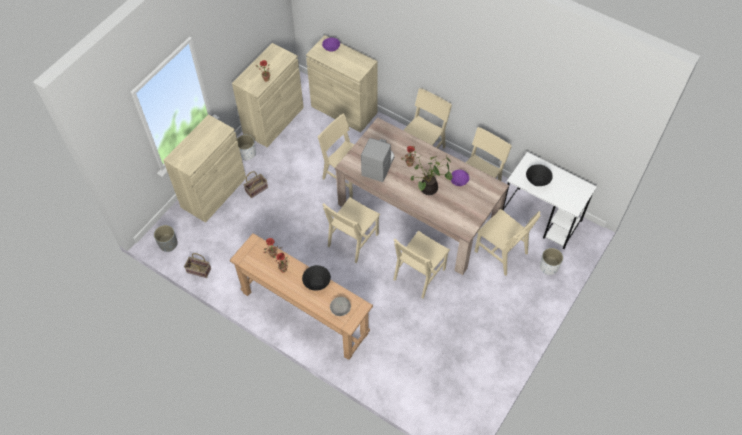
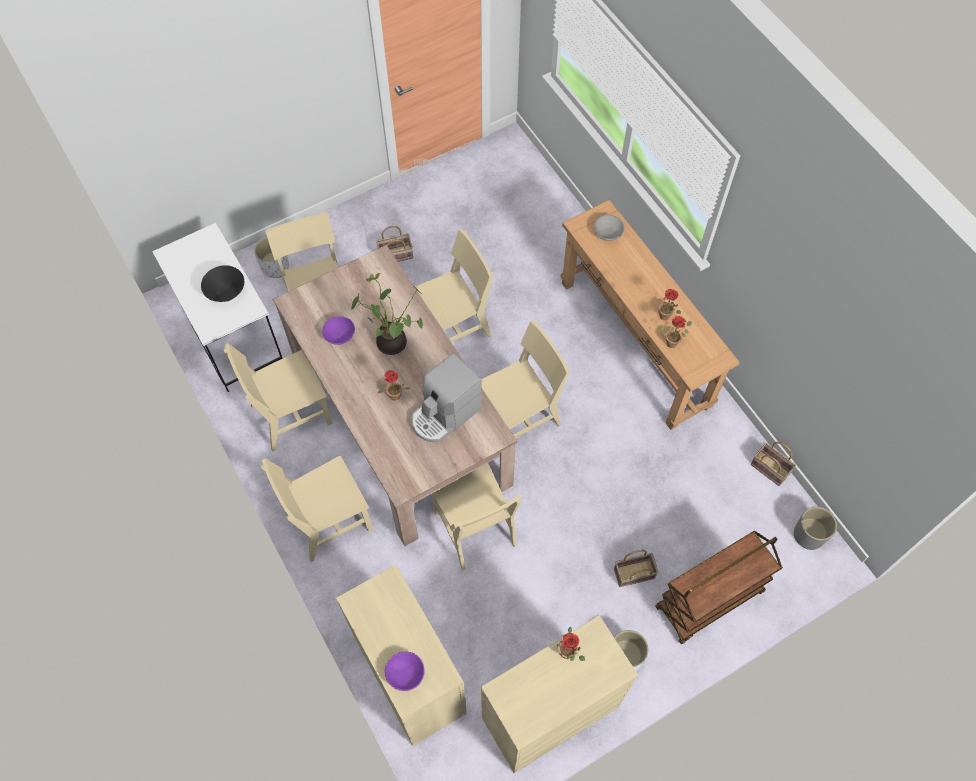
camera: 155 degrees left, 5 degrees up
beige cabinet [163,114,246,223] -> brown cart [655,531,783,644]
black bowl [302,265,331,291] -> none
none -> basket [376,226,413,262]

